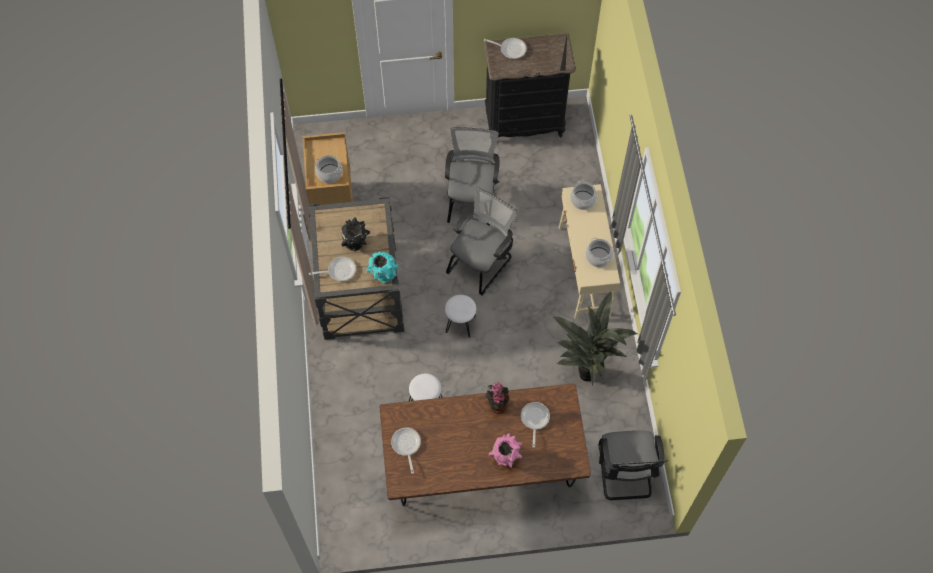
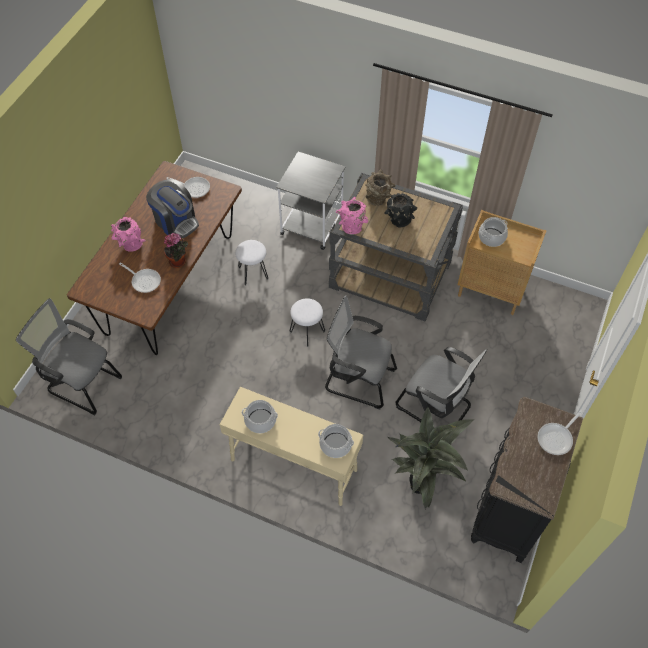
camera: 120 degrees right, 5 degrees down
frying pan [309,257,356,281] -> brown vase [365,169,396,206]
turquoise vase [366,252,399,283] -> pink vase [336,197,368,235]
chair [446,187,517,296] -> chair turned 135 degrees clockwise [325,295,397,410]
potted plant [552,291,637,386] -> potted plant moved to [388,407,474,509]
none -> coffee machine [146,179,199,238]
none -> grey cart [276,152,345,250]

